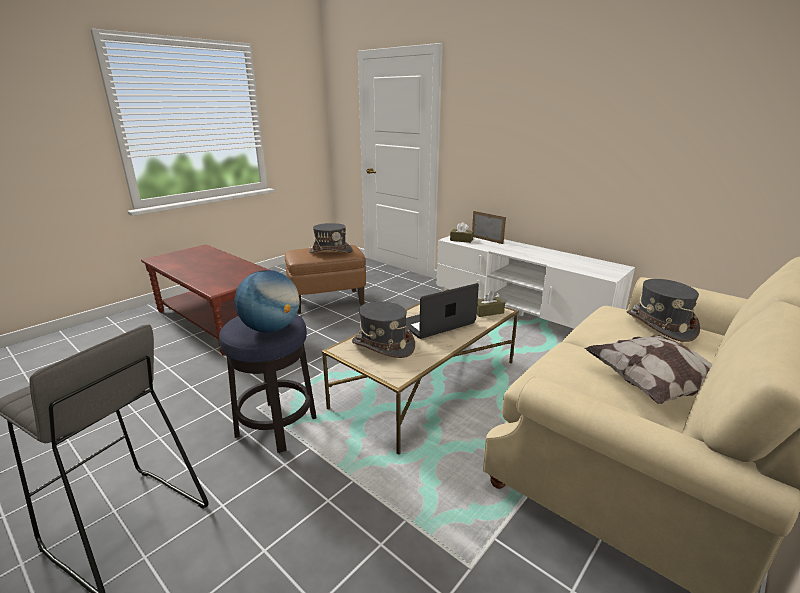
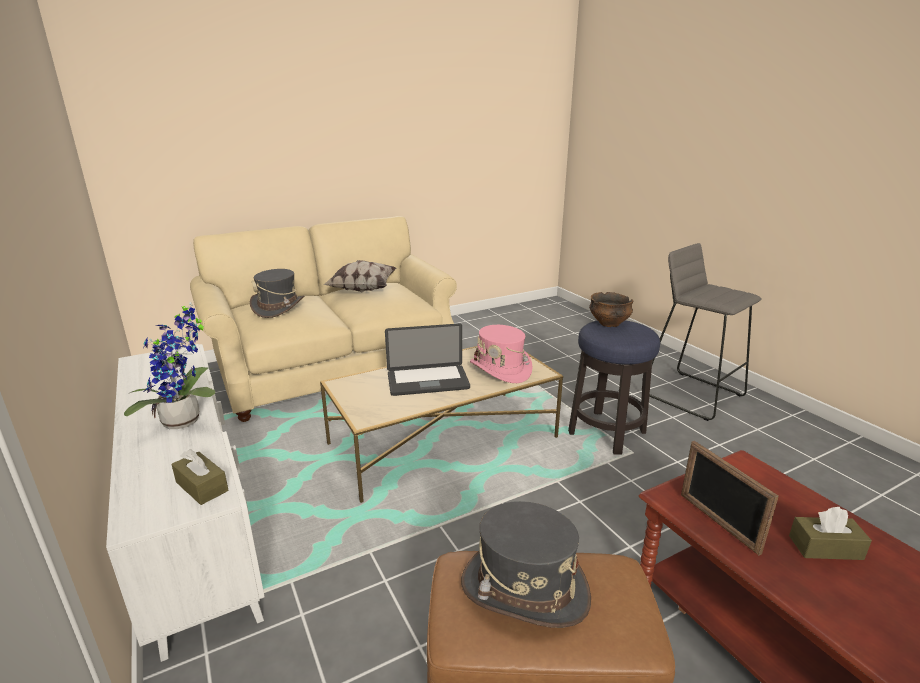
camera: 160 degrees left, 0 degrees up
globe [235,270,299,333] -> bowl [589,292,633,327]
grey hat [352,301,415,358] -> pink hat [470,325,533,383]
picture frame [472,211,506,244] -> picture frame moved to [681,441,779,555]
brown tissue box [477,291,505,317] -> brown tissue box moved to [789,507,872,560]
none -> potted plant [124,302,215,429]

